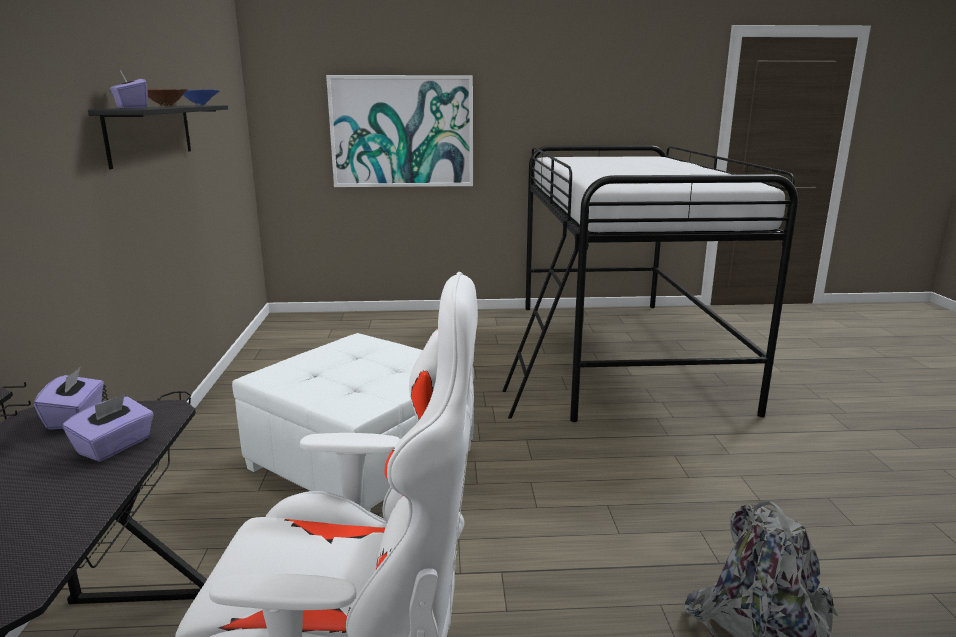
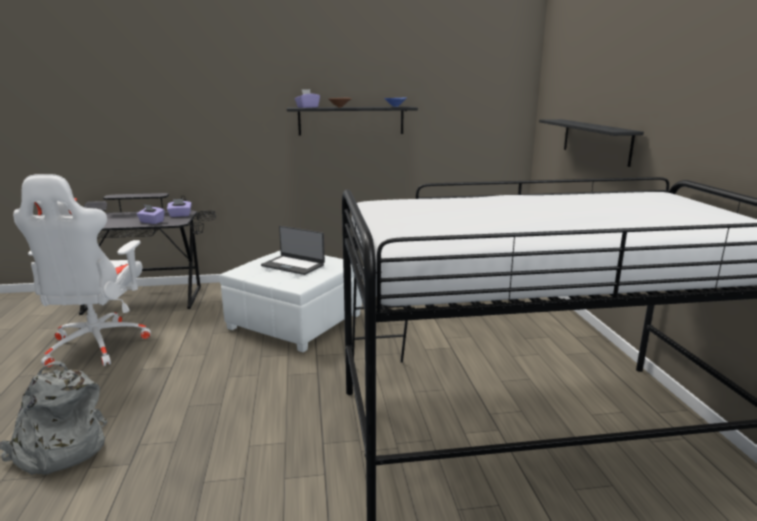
camera: 85 degrees right, 0 degrees up
picture [326,75,473,187] -> black shelf [539,119,644,167]
none -> laptop [261,226,325,275]

